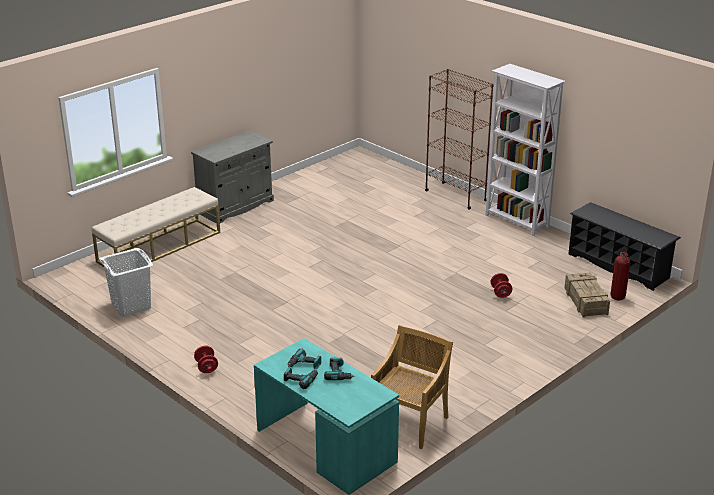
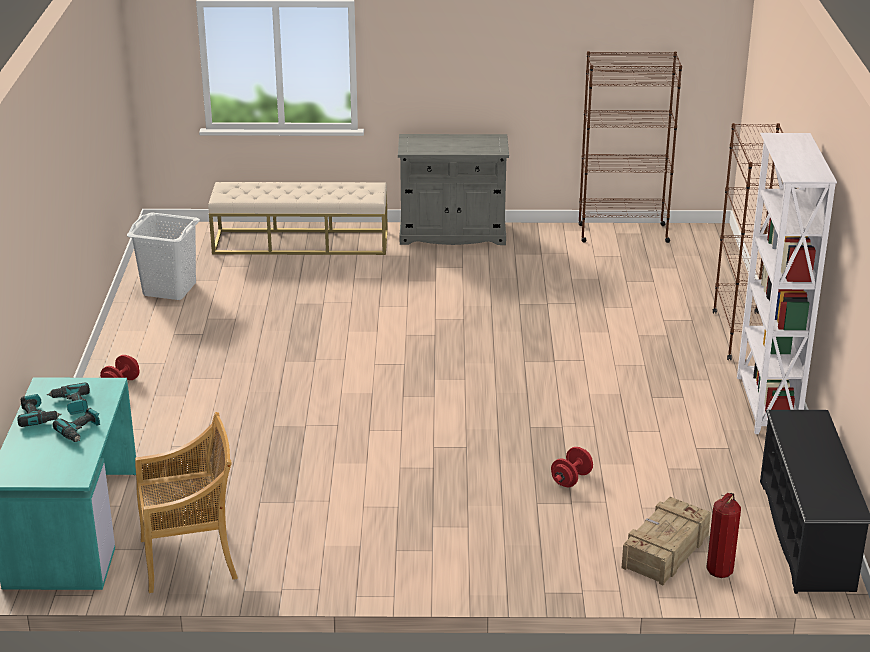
camera: 45 degrees right, 0 degrees up
none -> brown bookcase [579,51,682,243]

